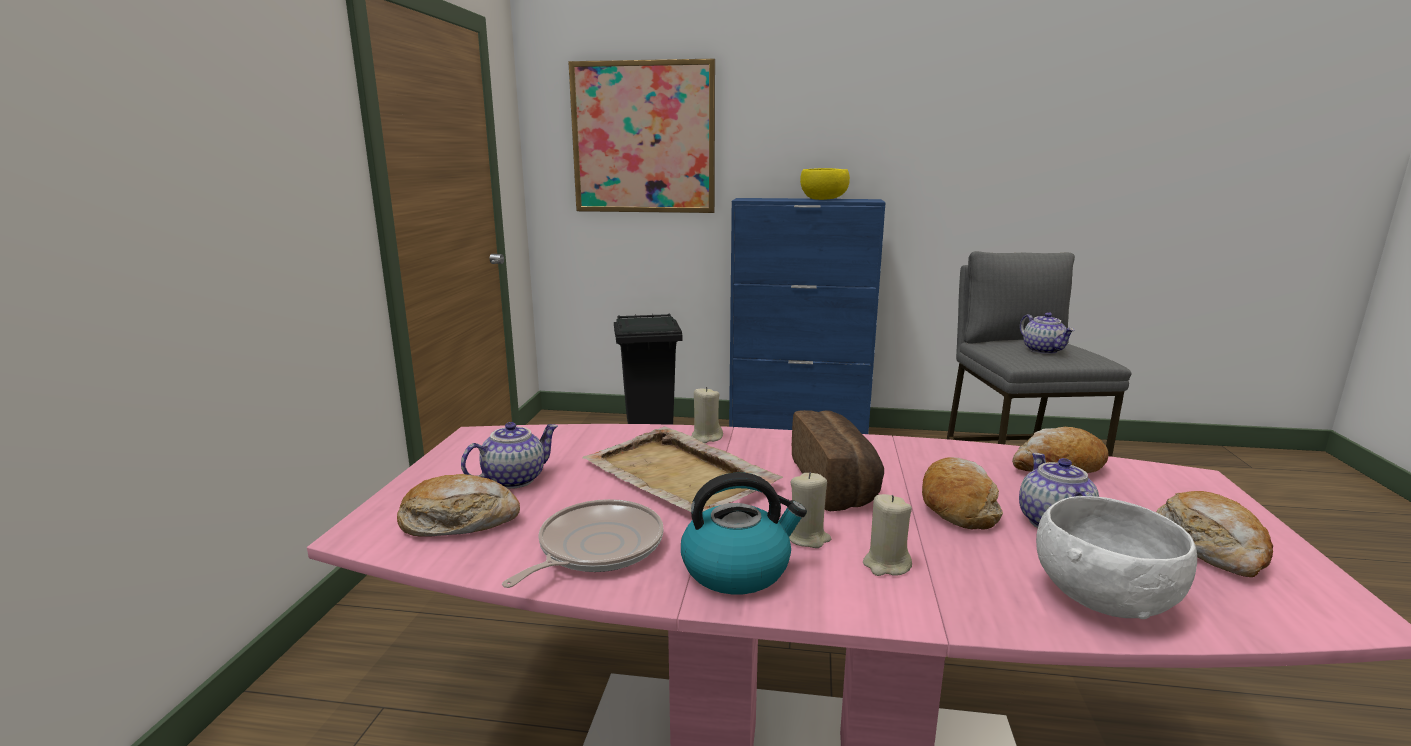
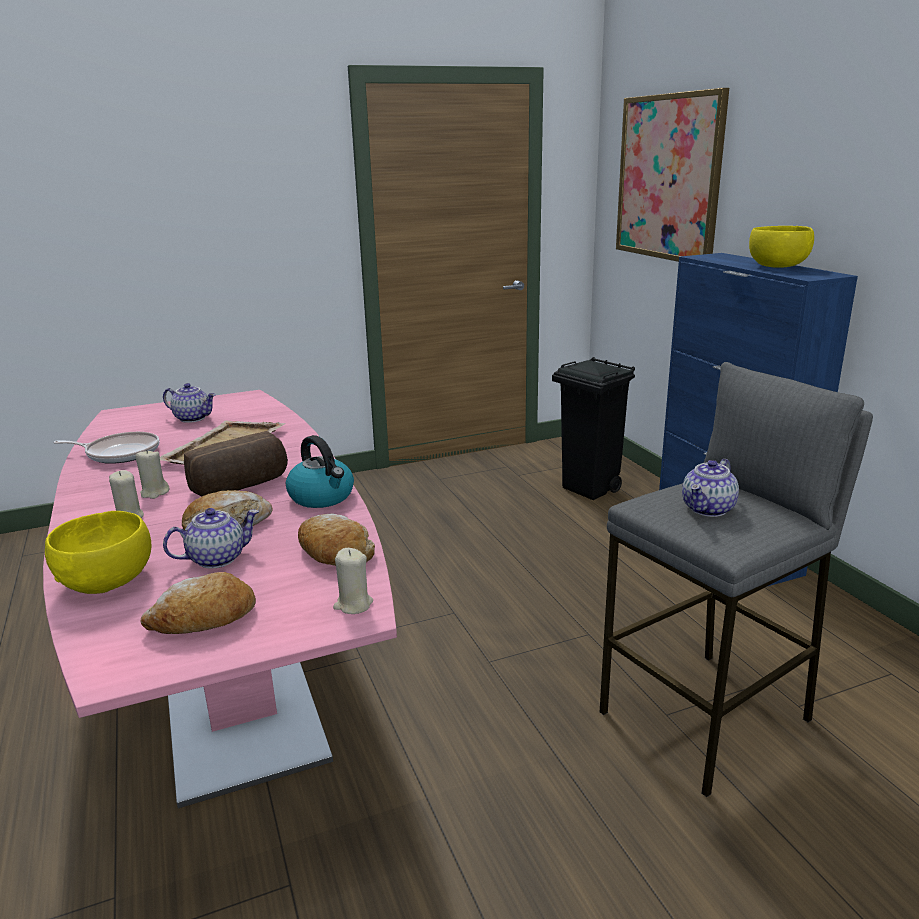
camera: 60 degrees right, 5 degrees up
bread [397,474,520,537] -> none
kettle [681,473,807,595] -> kettle moved to [286,435,354,508]
beige candle [691,387,723,443] -> beige candle moved to [333,548,373,614]
white bowl [1036,496,1197,619] -> yellow bowl [45,511,151,594]

